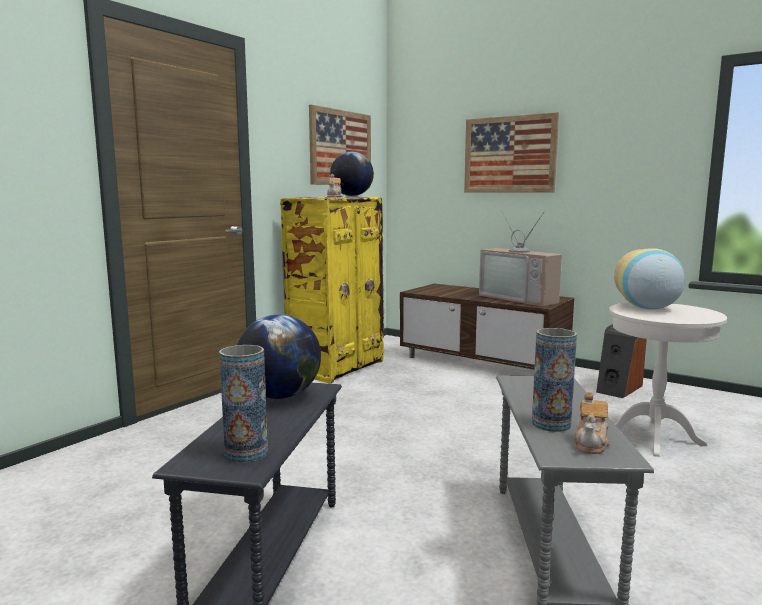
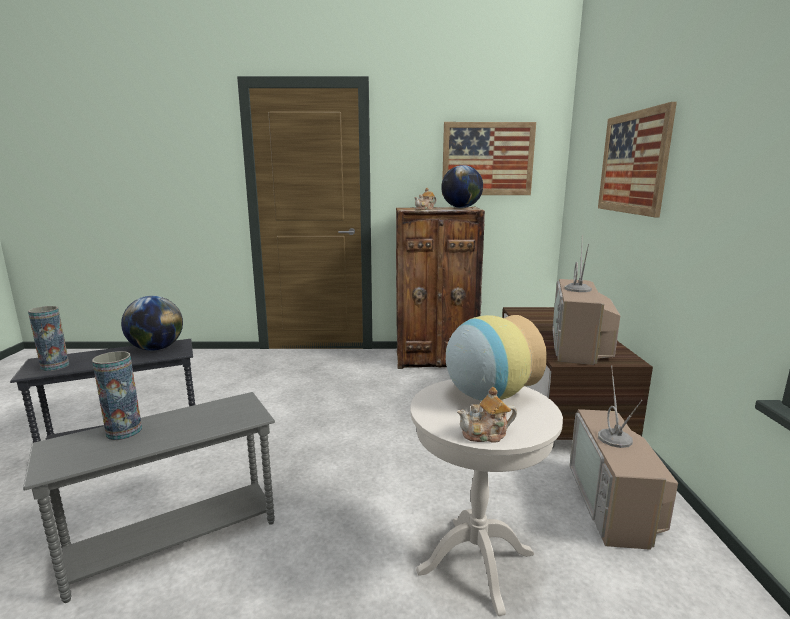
camera: 55 degrees right, 5 degrees up
yellow cabinet [280,196,384,383] -> brown cabinet [396,206,485,369]
teapot [575,392,610,454] -> teapot moved to [457,387,517,442]
speaker [596,324,647,398] -> television [570,365,678,550]

